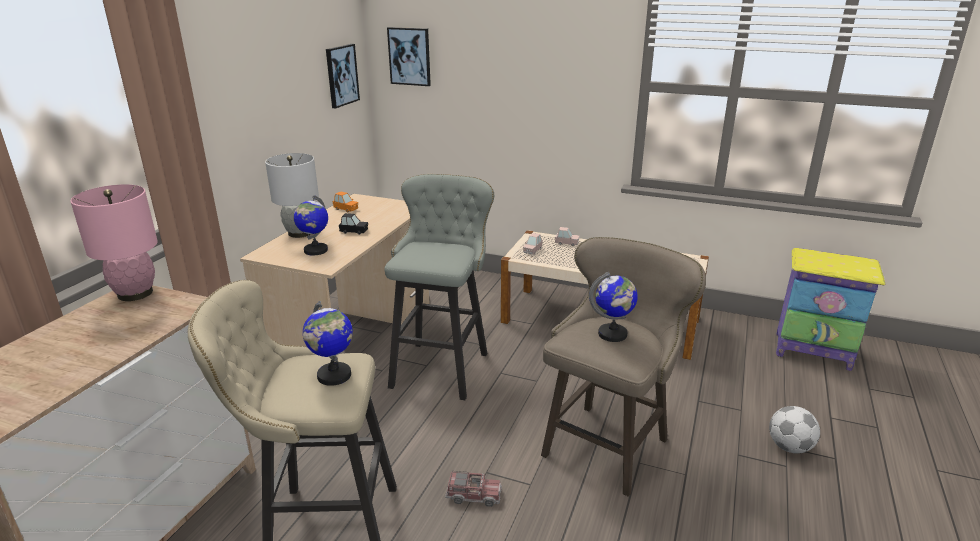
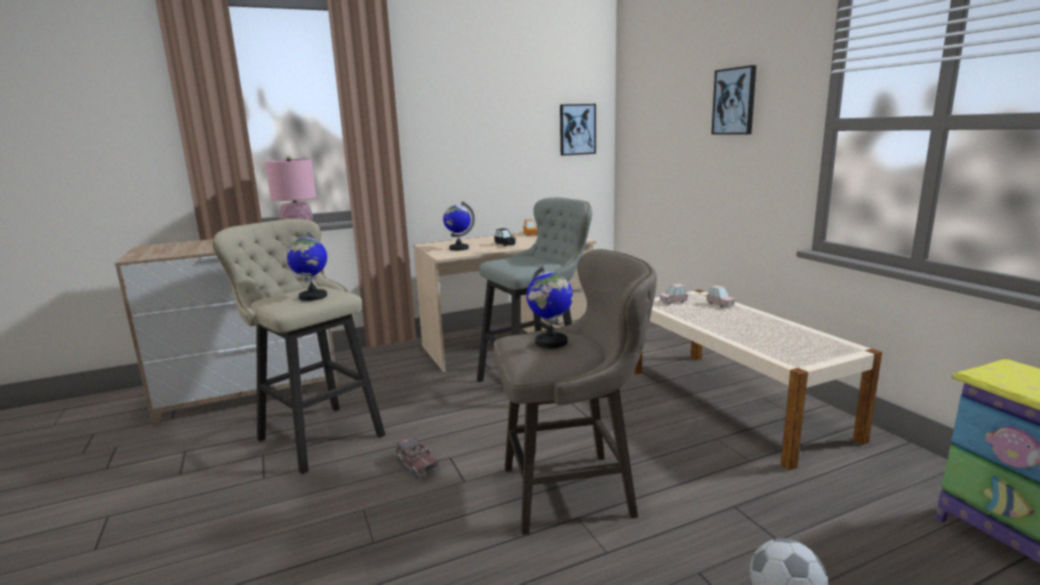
camera: 45 degrees right, 10 degrees down
white table lamp [265,153,319,238] -> none
picture [387,27,431,86] -> picture moved to [711,65,756,135]

